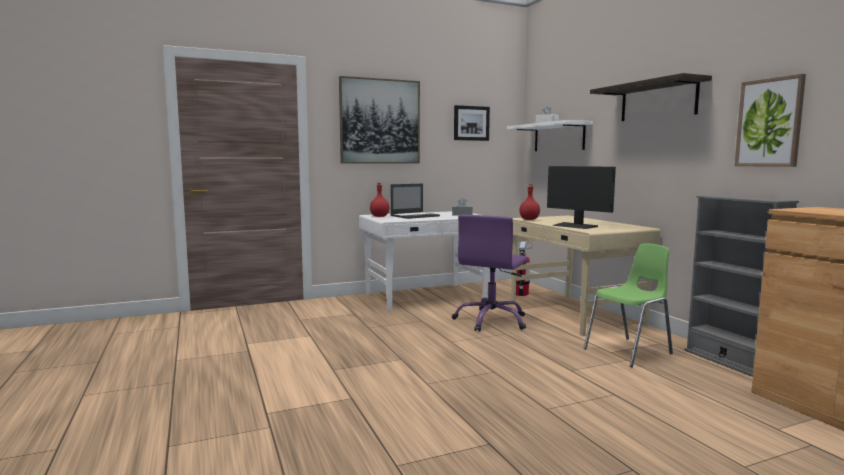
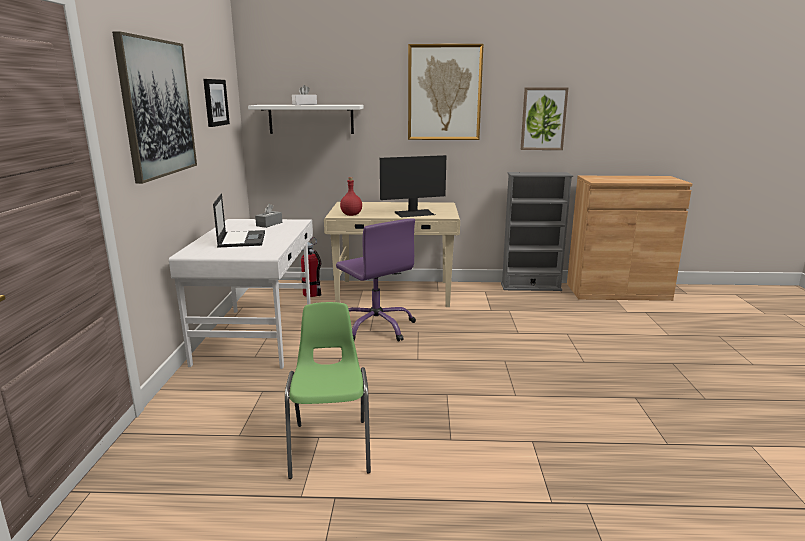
camera: 65 degrees left, 10 degrees up
red bottle [370,183,389,217] -> none
green chair [584,243,673,367] -> green chair moved to [285,302,371,479]
shelf [590,73,712,121] -> picture [408,44,484,140]

